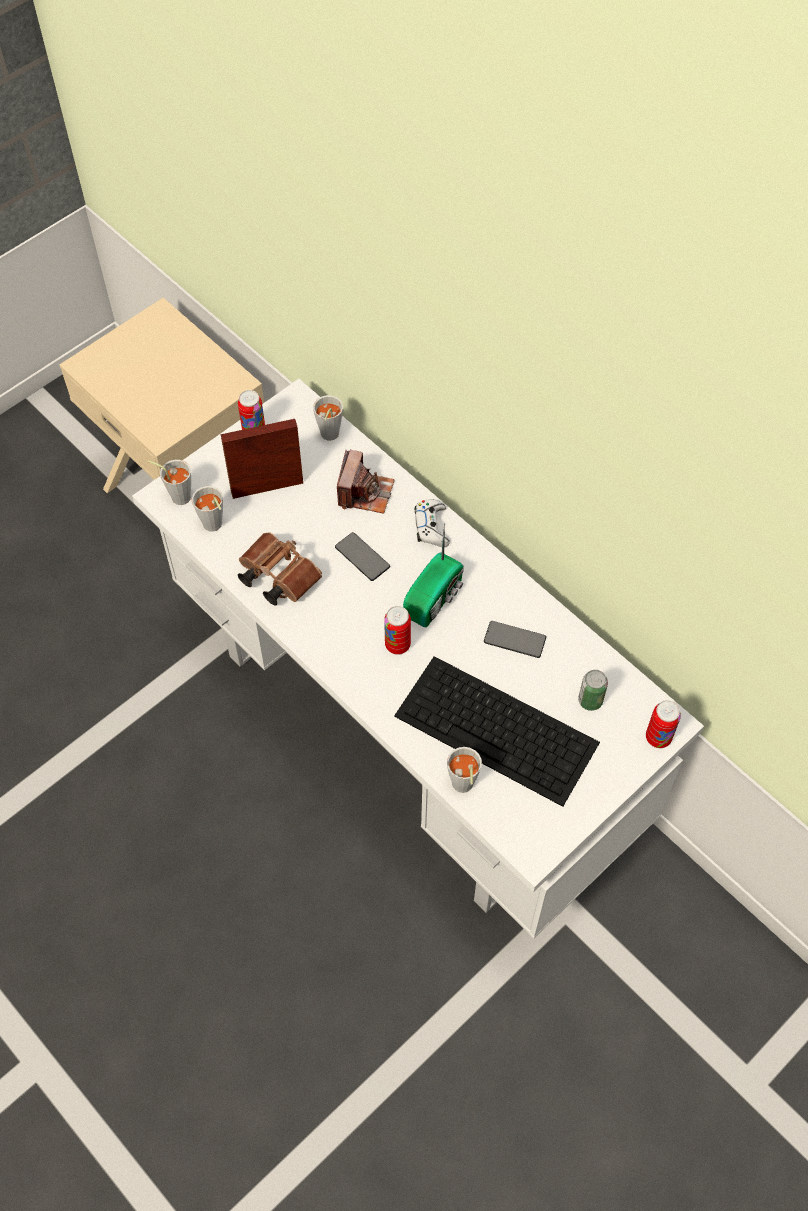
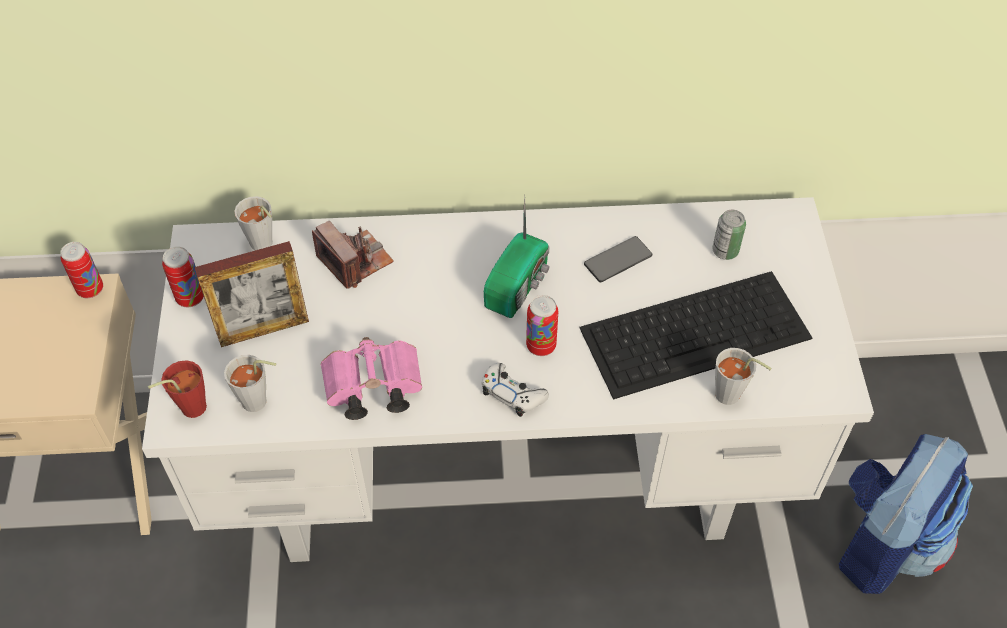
camera: 50 degrees left, 5 degrees down
grey cup [148,460,191,505] -> red cup [148,360,207,418]
picture frame [221,419,303,499] -> picture frame turned 135 degrees counterclockwise [195,241,309,347]
brown binoculars [238,532,322,605] -> pink binoculars [321,337,422,420]
phone [335,532,390,581] -> none
radio [403,524,464,627] -> radio turned 45 degrees clockwise [484,195,550,318]
white game controller [414,499,450,547] -> white game controller moved to [481,363,549,417]
can [646,700,681,748] -> can moved to [60,242,103,298]
none -> backpack [839,434,973,594]

